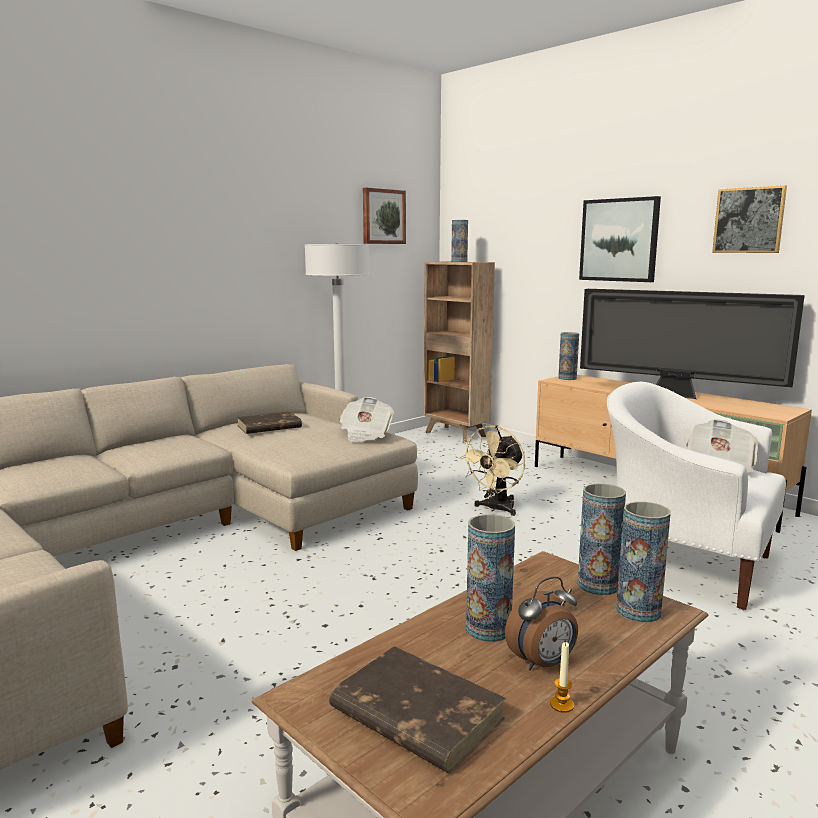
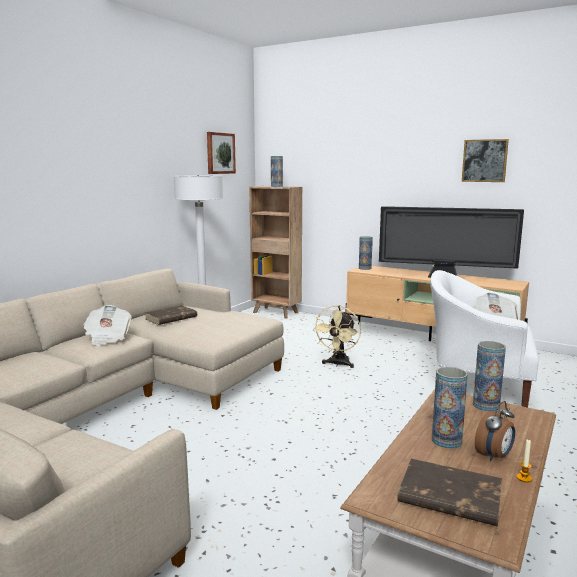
camera: 15 degrees left, 0 degrees up
newspaper [339,397,394,442] -> newspaper moved to [83,305,132,346]
picture [579,196,661,282] -> none
vase [616,502,671,622] -> none

